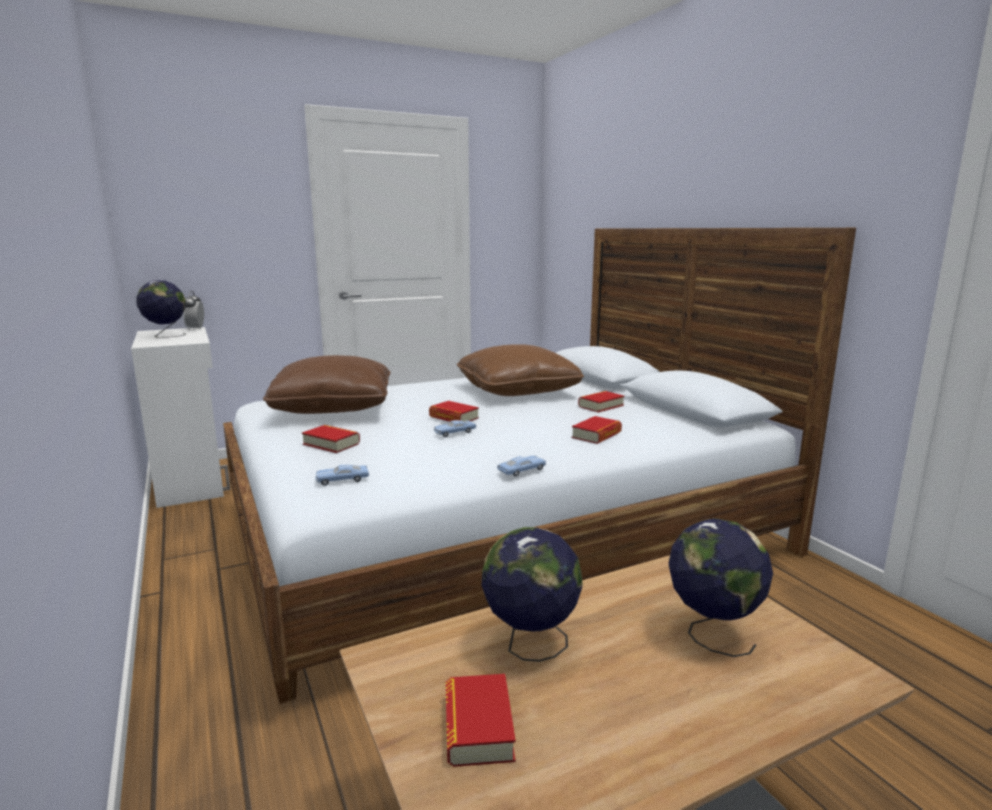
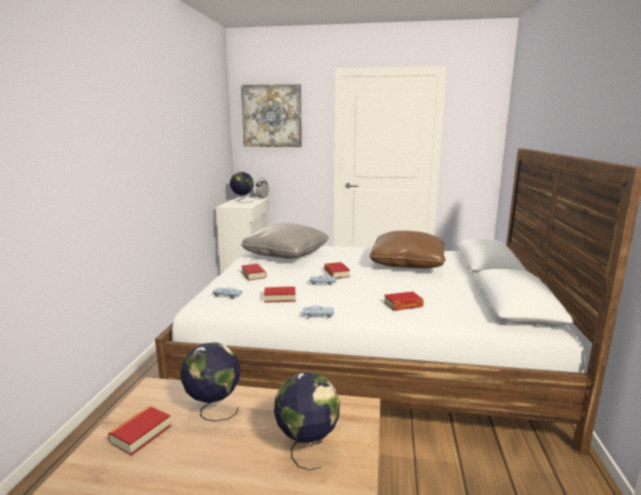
camera: 35 degrees right, 0 degrees up
brown pillow [263,355,391,414] -> grey pillow [241,223,329,259]
book [578,391,624,413] -> book moved to [264,286,296,303]
none -> picture [241,84,302,147]

